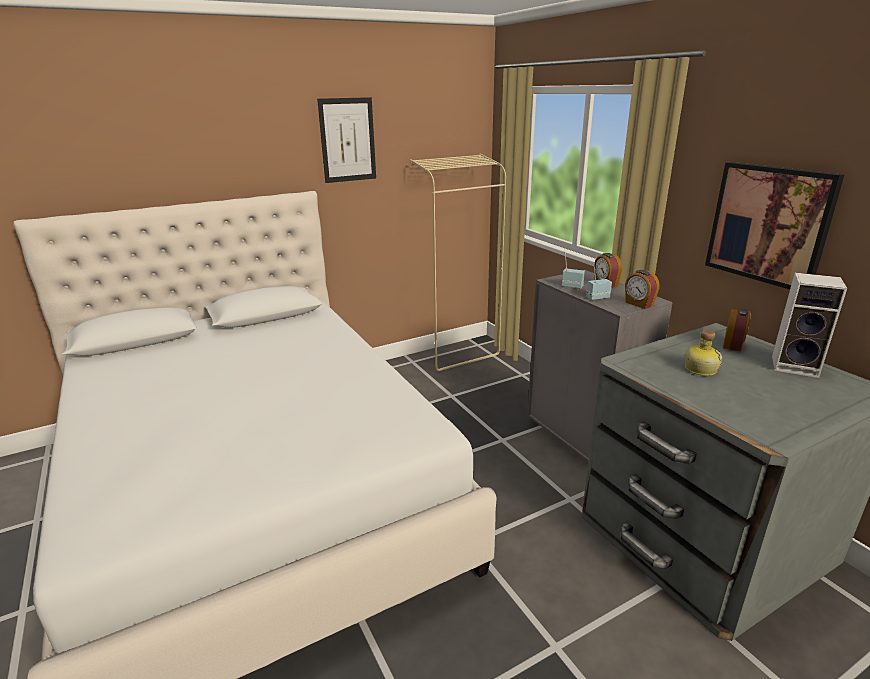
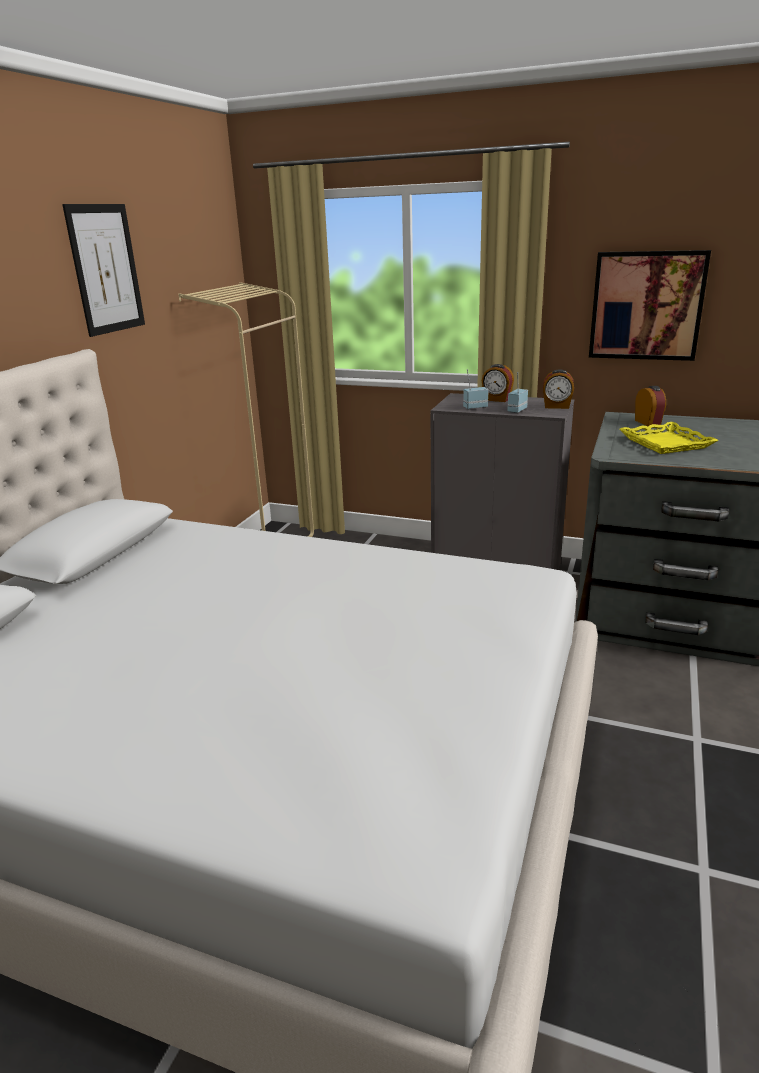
camera: 40 degrees left, 0 degrees up
bottle [684,330,722,376] -> yellow tray [619,422,719,454]
speaker [772,273,847,378] -> none

